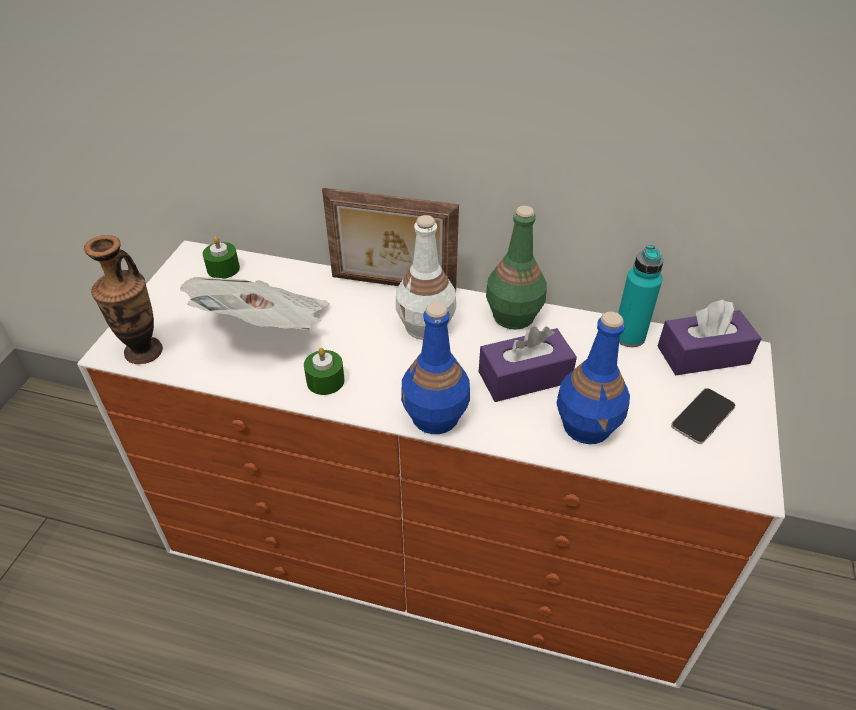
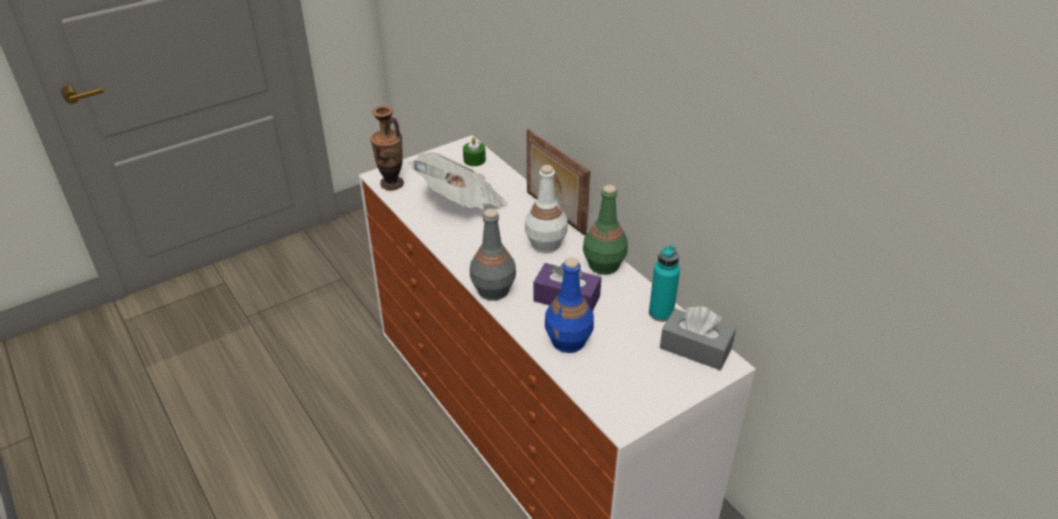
camera: 40 degrees right, 5 degrees down
green candle [304,348,344,395] -> none
blue bottle [401,302,470,434] -> grey bottle [470,209,516,301]
purple tissue box [658,300,762,375] -> grey tissue box [660,306,736,370]
phone [671,388,736,444] -> none

